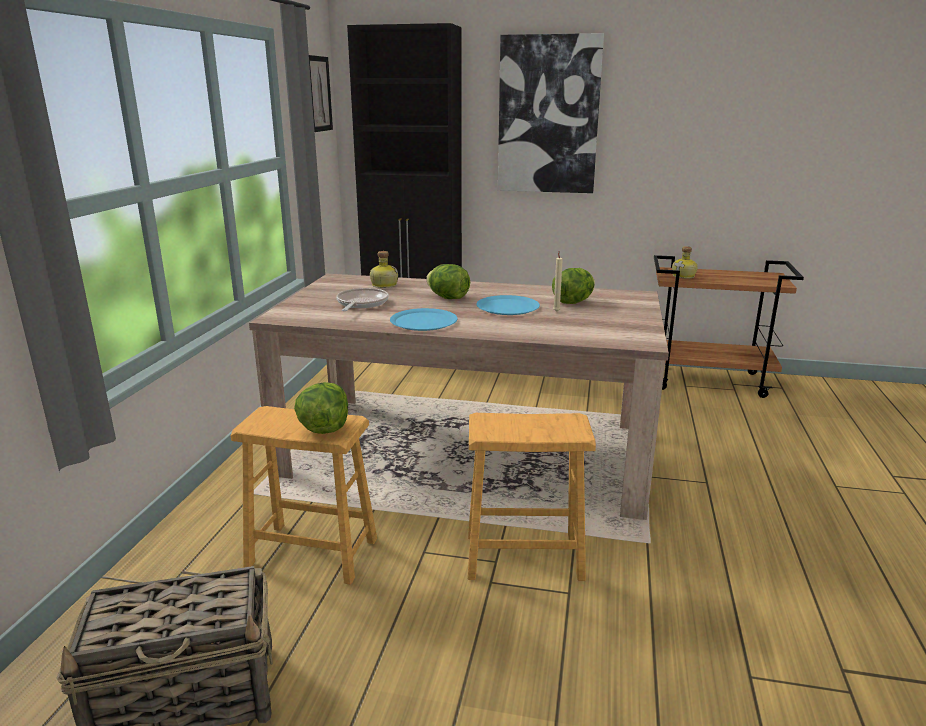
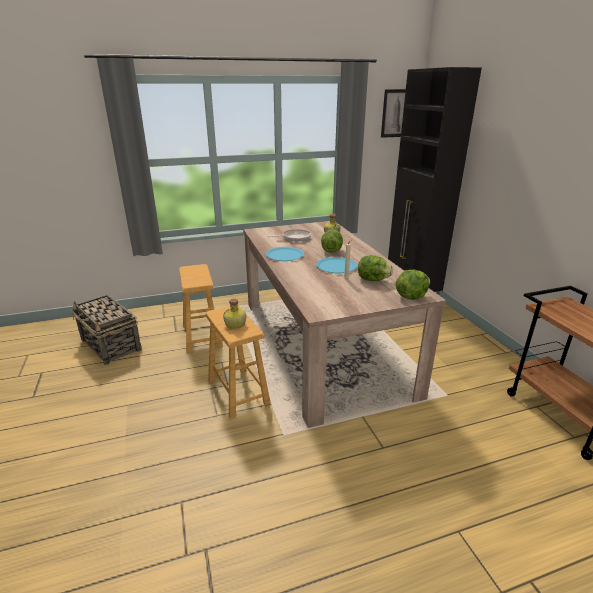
camera: 60 degrees right, 5 degrees up
lettuce [294,382,348,434] -> lettuce moved to [396,270,430,300]
picture [498,33,604,193] -> none
bottle [672,246,698,279] -> bottle moved to [223,298,246,329]

